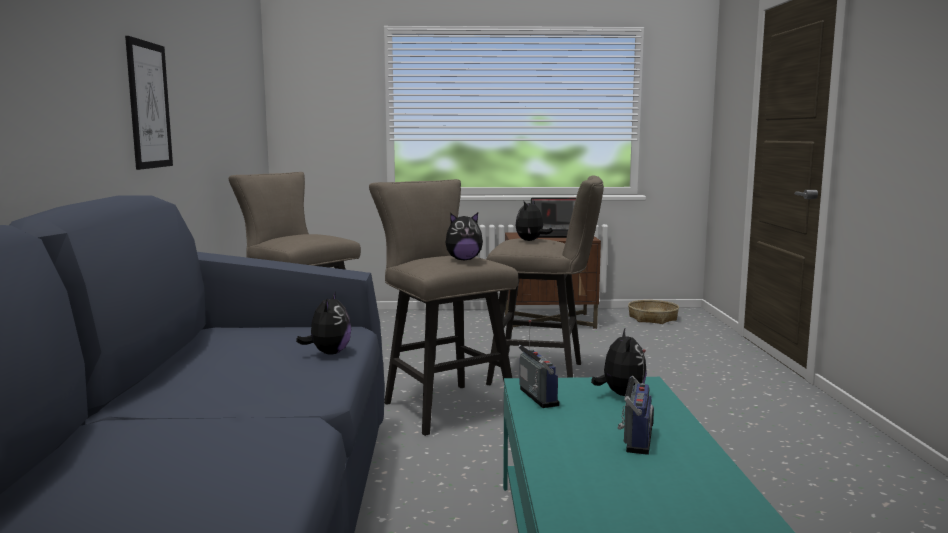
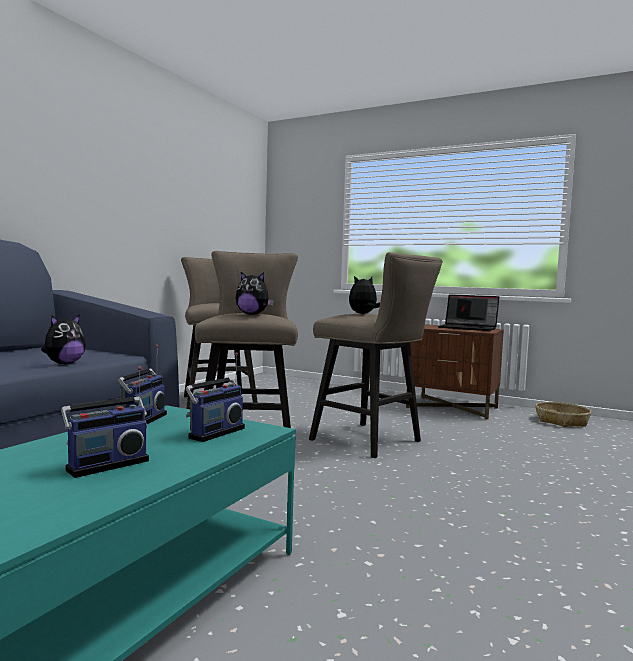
camera: 30 degrees right, 5 degrees down
picture [125,36,173,170] -> none
plush toy [591,327,647,396] -> radio [185,352,245,442]

